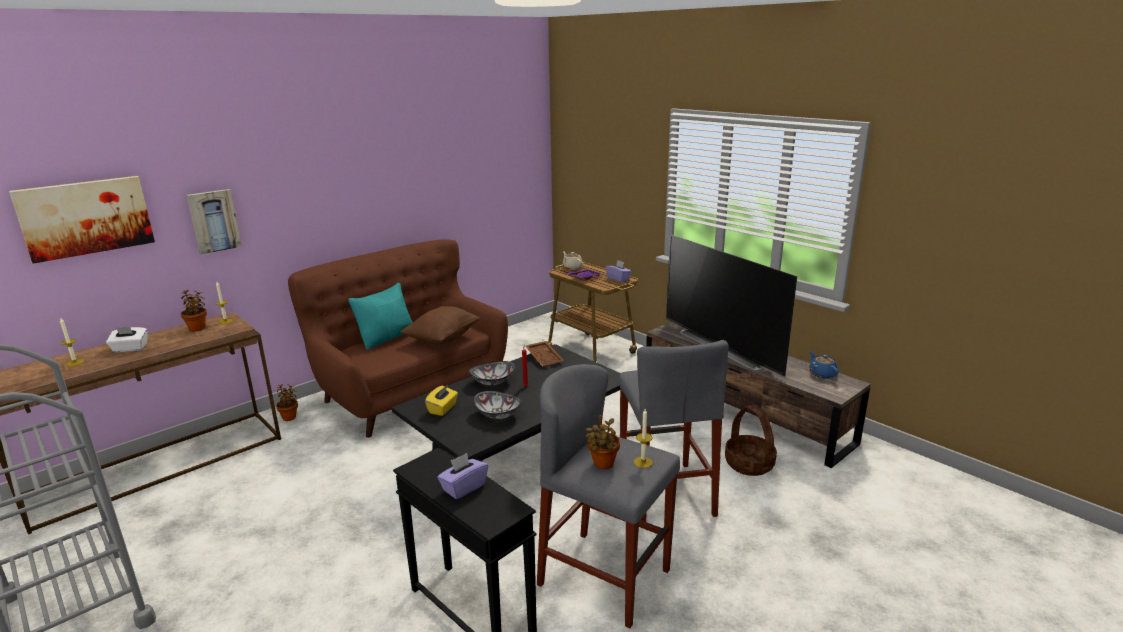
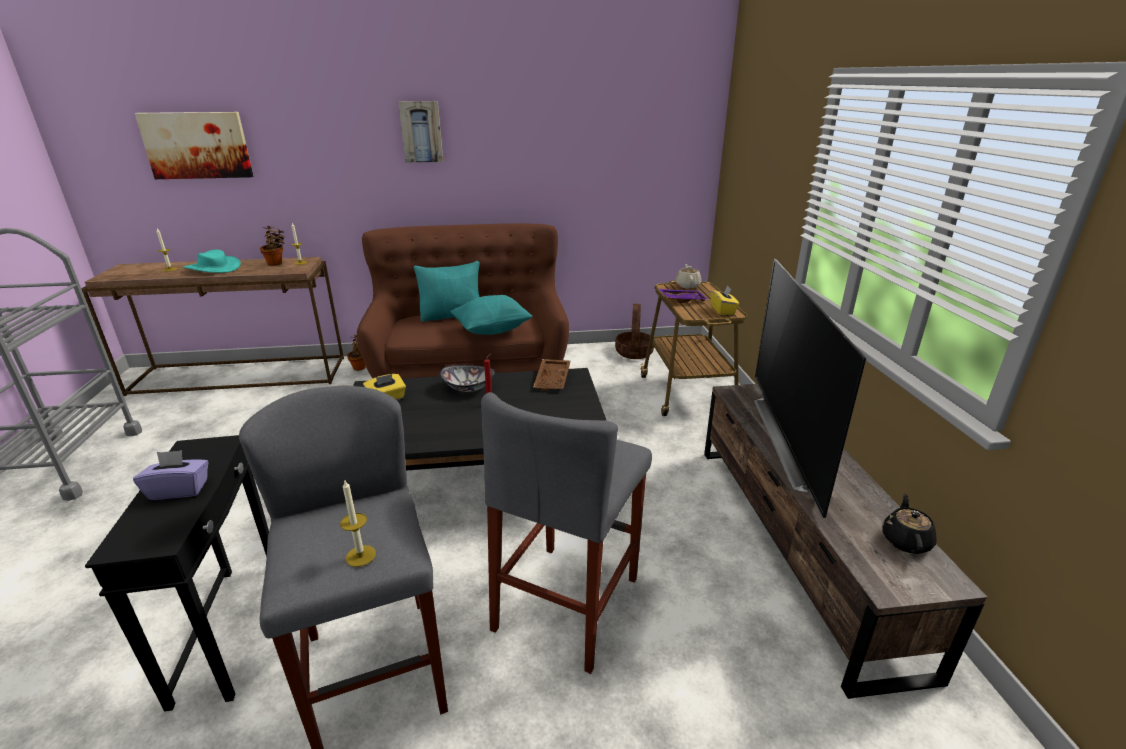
camera: 35 degrees right, 5 degrees up
white tissue box [106,327,148,352] -> turquoise hat [184,250,241,273]
picture [186,189,242,255] -> picture moved to [398,101,443,163]
brown pillow [400,306,480,344] -> turquoise pillow [450,295,532,335]
bowl [473,391,522,419] -> none
potted plant [586,415,620,469] -> none
purple tissue box [606,260,632,282] -> yellow tissue box [710,285,739,315]
basket [725,405,777,476] -> basket moved to [615,304,654,359]
blue teapot [809,351,839,379] -> black teapot [882,494,937,554]

